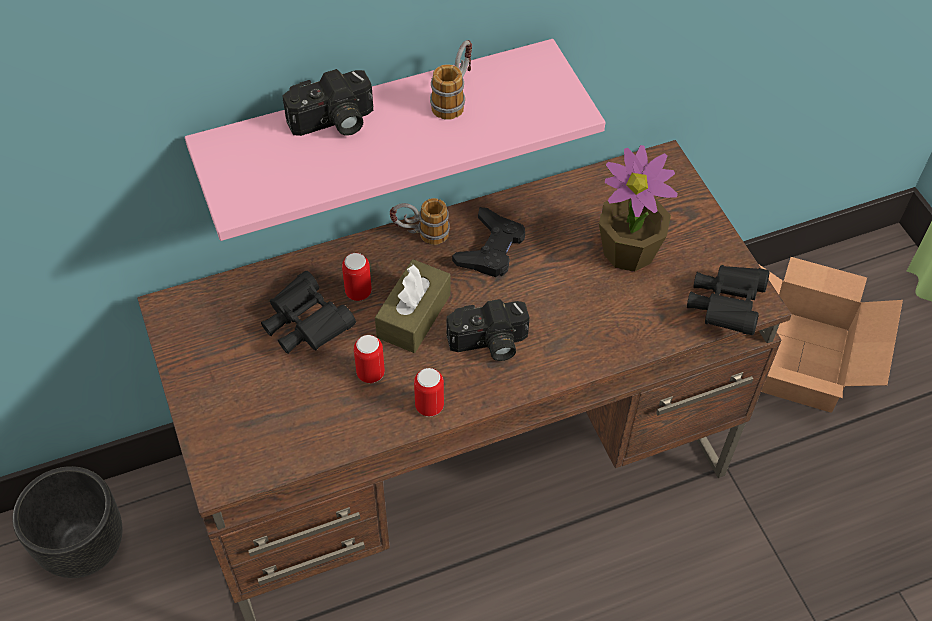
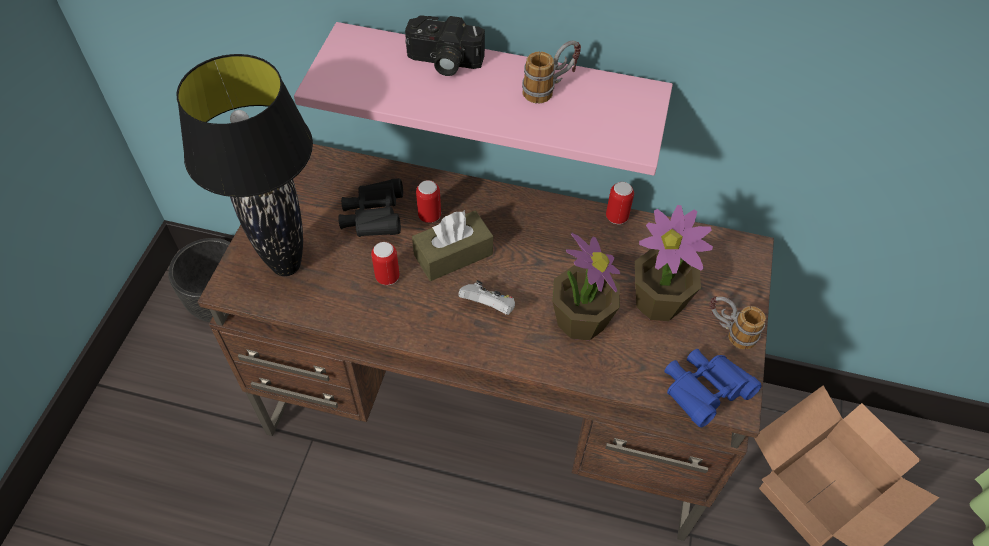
camera: 35 degrees right, 0 degrees up
mug [390,198,450,245] -> mug moved to [710,296,766,349]
can [414,368,444,417] -> can moved to [606,182,634,224]
camera [446,299,530,361] -> white game controller [458,280,515,315]
black game controller [452,207,525,277] -> none
black binoculars [687,265,769,335] -> blue binoculars [665,349,762,427]
none -> black table lamp [177,54,313,276]
none -> potted plant [552,233,620,340]

